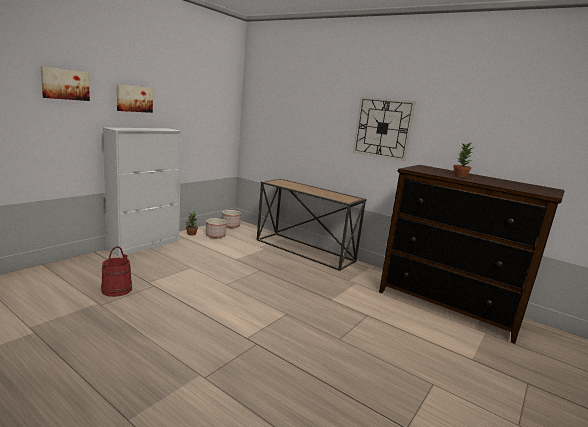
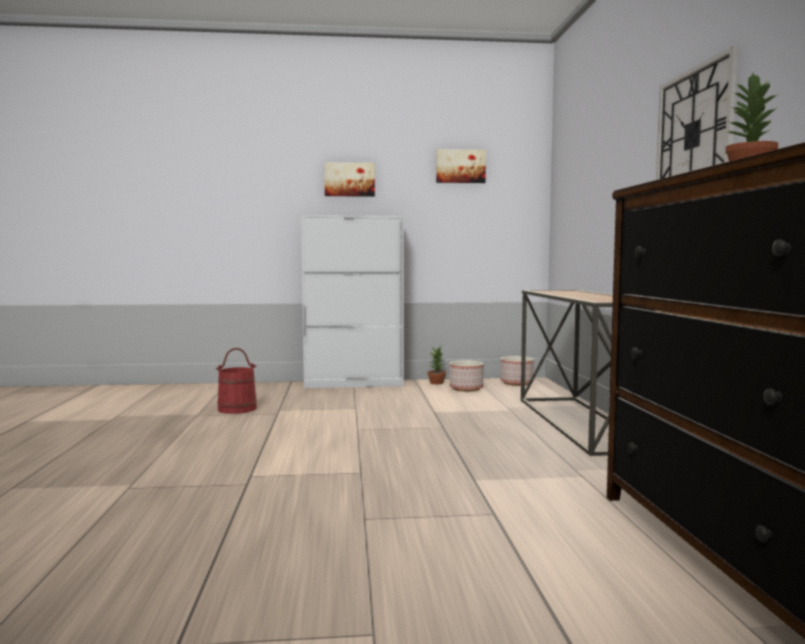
camera: 50 degrees right, 10 degrees down
picture [41,67,90,101] -> picture moved to [436,149,486,183]

